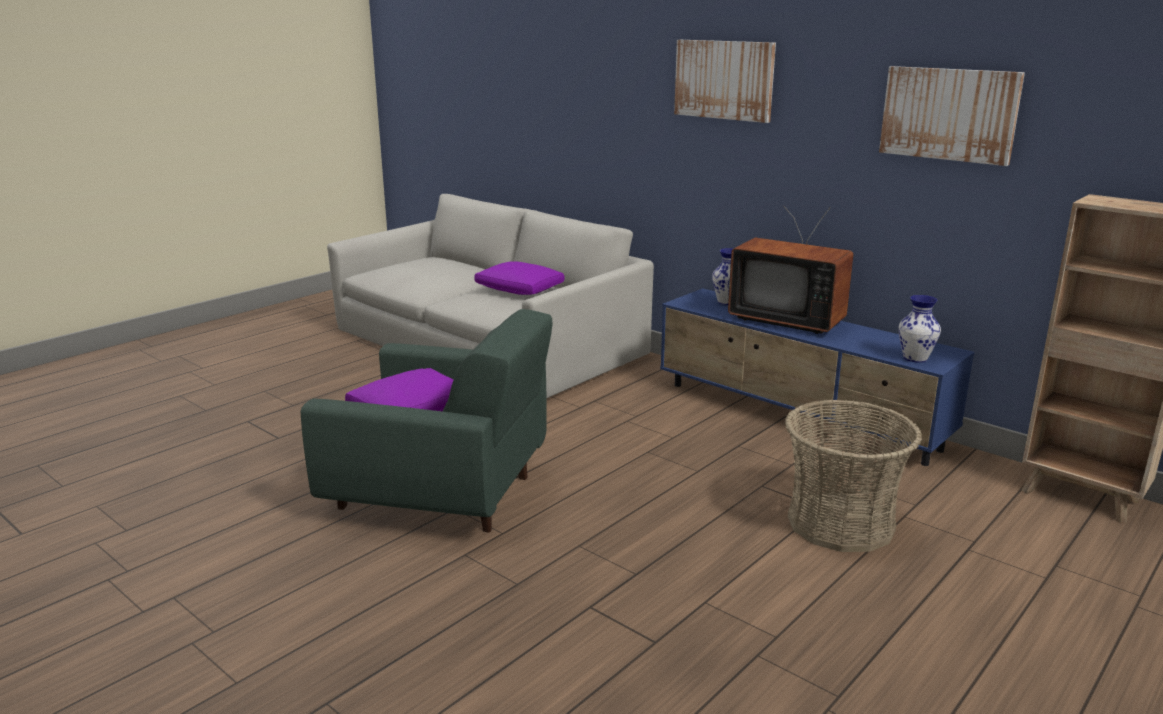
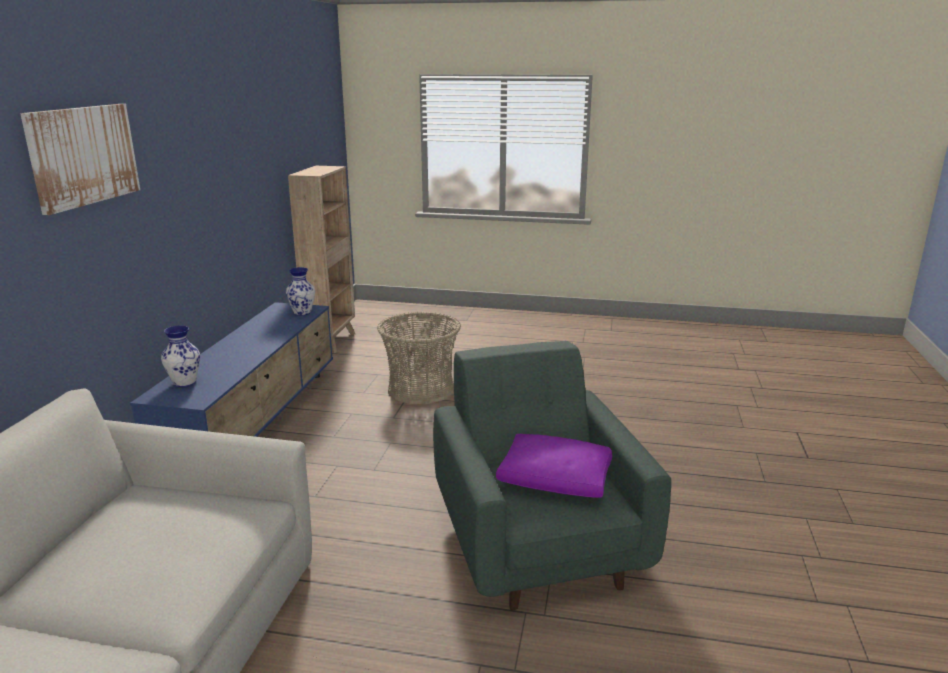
camera: 120 degrees left, 0 degrees up
purple pillow [474,261,564,295] -> none
television [728,206,853,334] -> none
picture [879,66,1025,166] -> none

